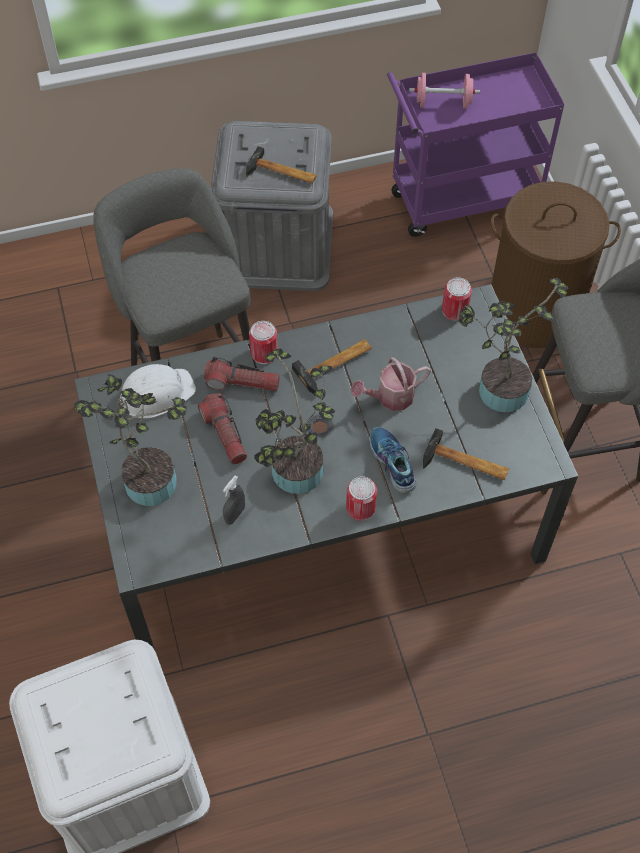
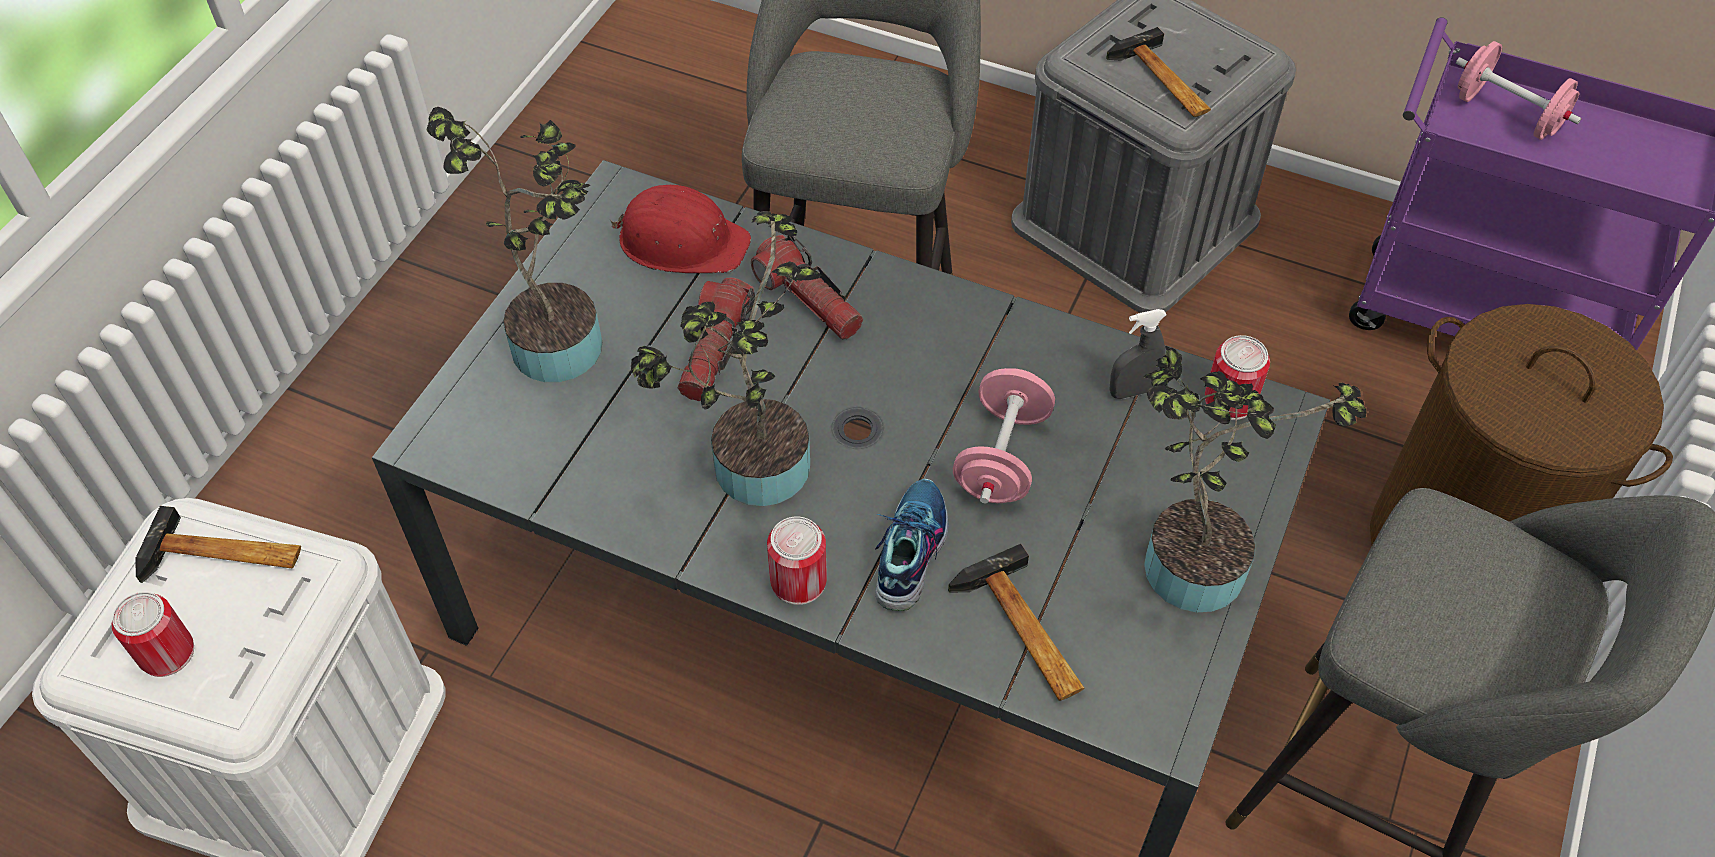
camera: 40 degrees right, 5 degrees down
white hard hat [117,364,196,419] -> red hard hat [610,185,751,273]
grey spray bottle [223,476,245,525] -> grey spray bottle moved to [1109,309,1167,399]
can [249,321,278,364] -> can moved to [112,592,194,677]
hammer [292,339,372,393] -> hammer moved to [135,506,301,583]
watering can [351,357,431,411] -> pink dumbbell [953,368,1055,504]

